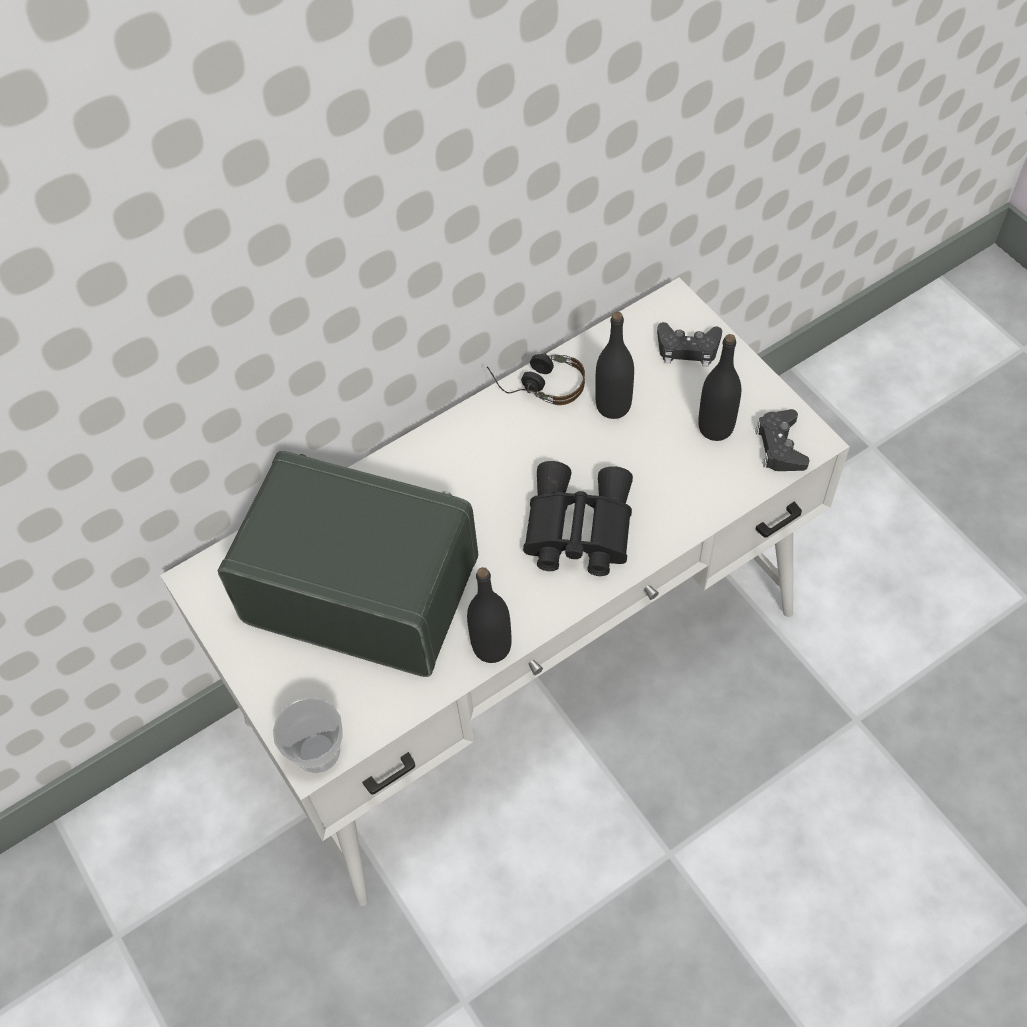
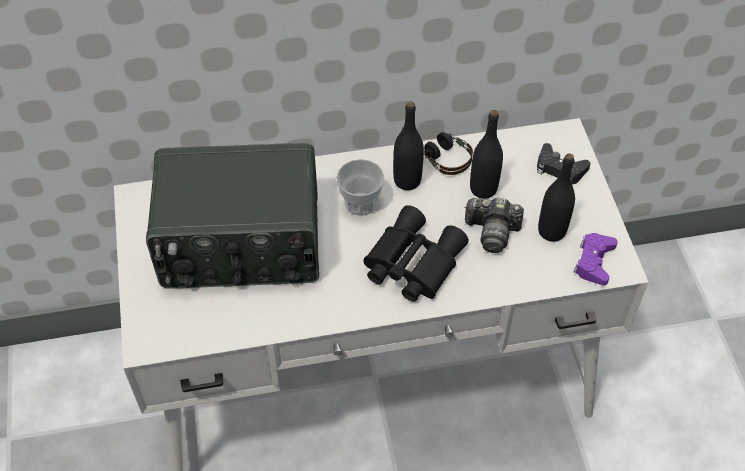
camera: 20 degrees right, 5 degrees down
radio [217,451,478,677] -> radio turned 135 degrees clockwise [146,143,319,289]
cup [273,697,343,773] -> cup moved to [336,159,385,216]
black bottle [467,567,512,663] -> black bottle moved to [393,101,424,190]
black game controller [755,409,810,471] -> purple game controller [574,233,618,285]
none -> camera [464,198,524,253]

